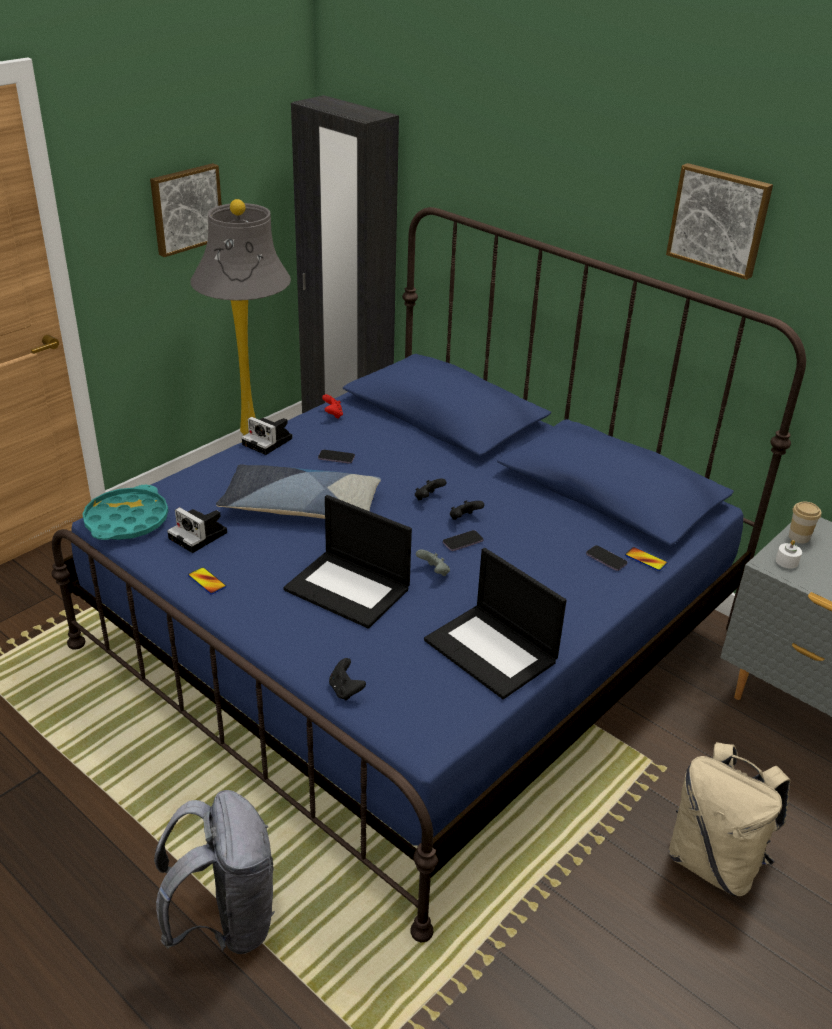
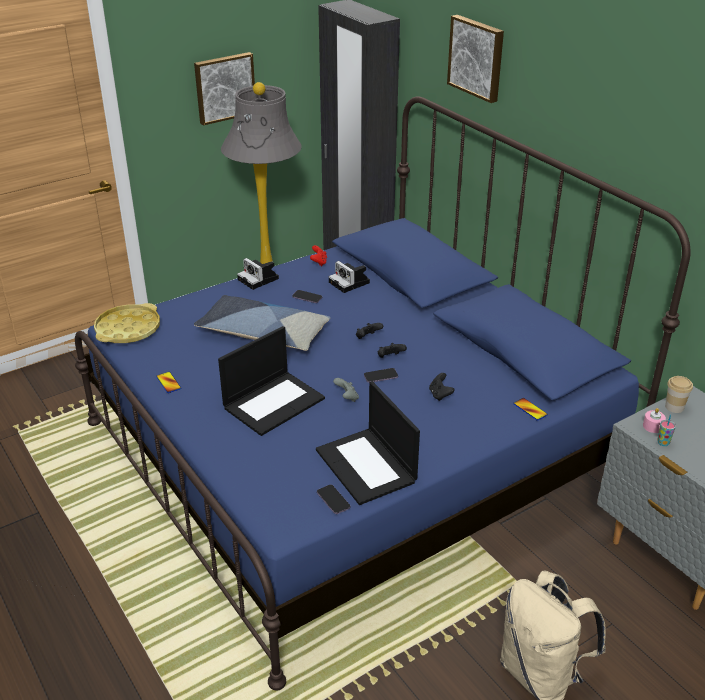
camera: 15 degrees right, 0 degrees up
turquoise tray [82,485,168,540] -> yellow tray [94,303,160,343]
grey backpack [154,790,275,954] -> none
camera [167,507,227,553] -> camera moved to [329,261,370,293]
laptop [283,495,412,629] -> laptop turned 90 degrees counterclockwise [218,326,325,436]
black game controller [329,658,366,701] -> black game controller moved to [429,373,455,401]
phone [586,545,627,571] -> phone moved to [317,485,350,514]
picture [666,163,773,280] -> picture moved to [447,15,504,103]
white candle [776,540,802,569] -> pink candle [643,408,666,433]
none -> cup [657,414,676,446]

